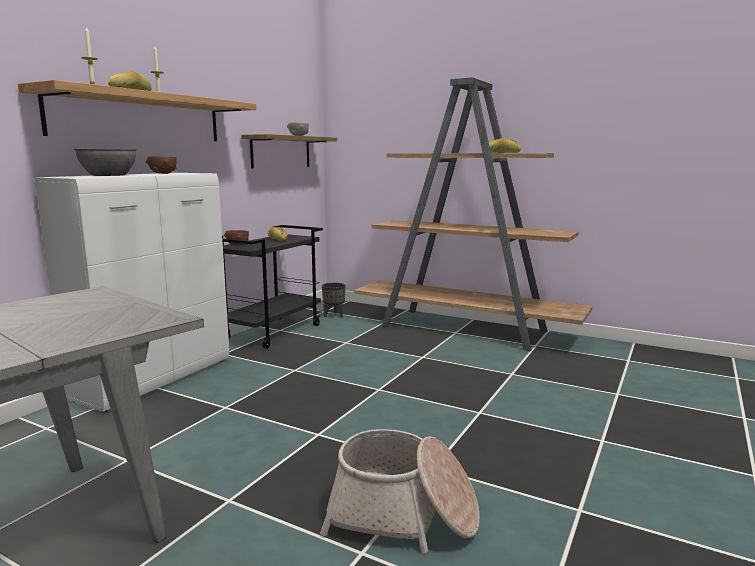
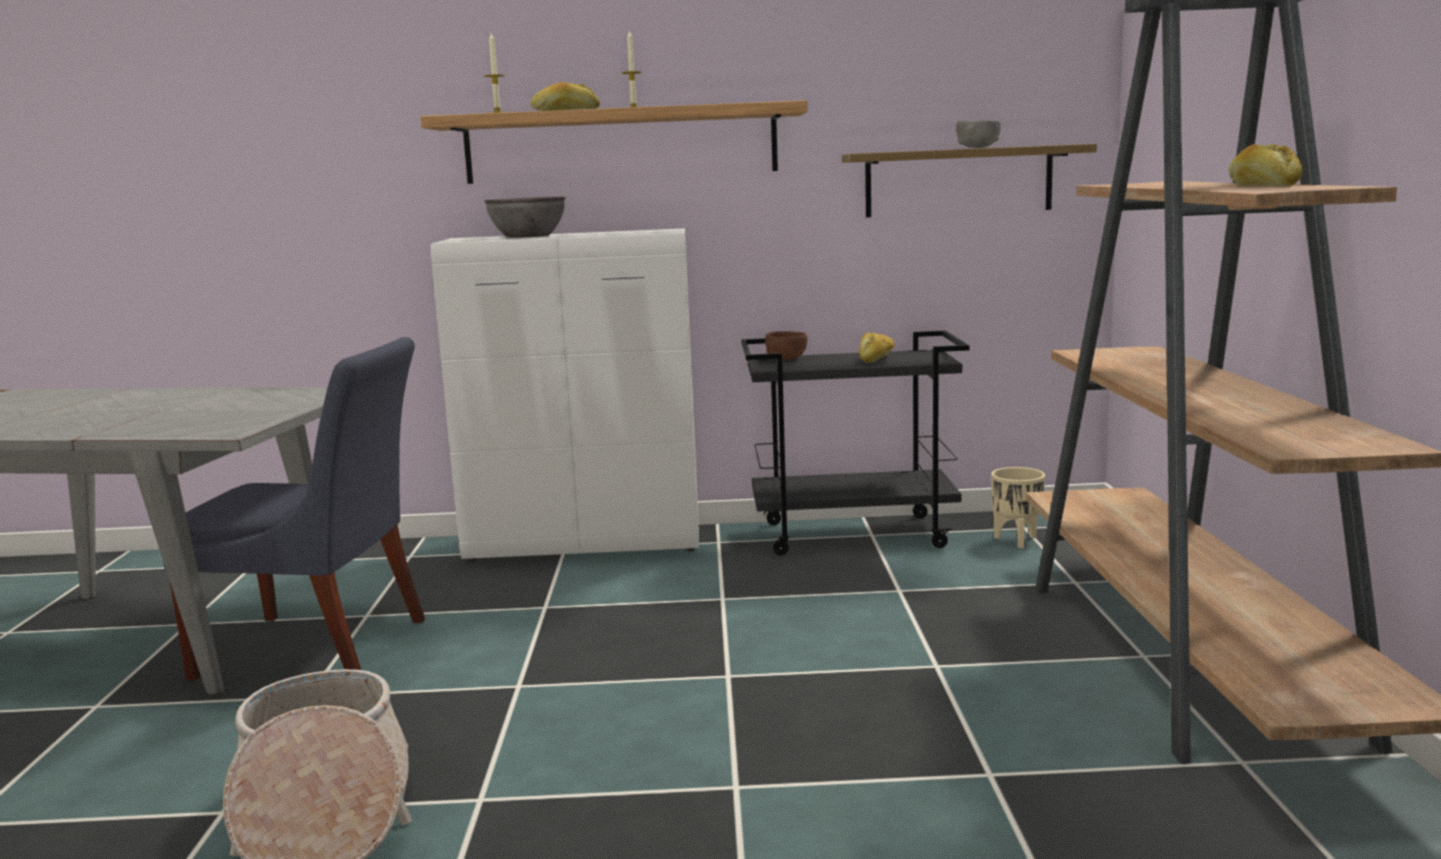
camera: 60 degrees right, 0 degrees up
brown bowl [146,156,177,174] -> none
black planter [322,283,346,318] -> beige planter [991,467,1045,548]
none -> blue chair [163,337,425,681]

